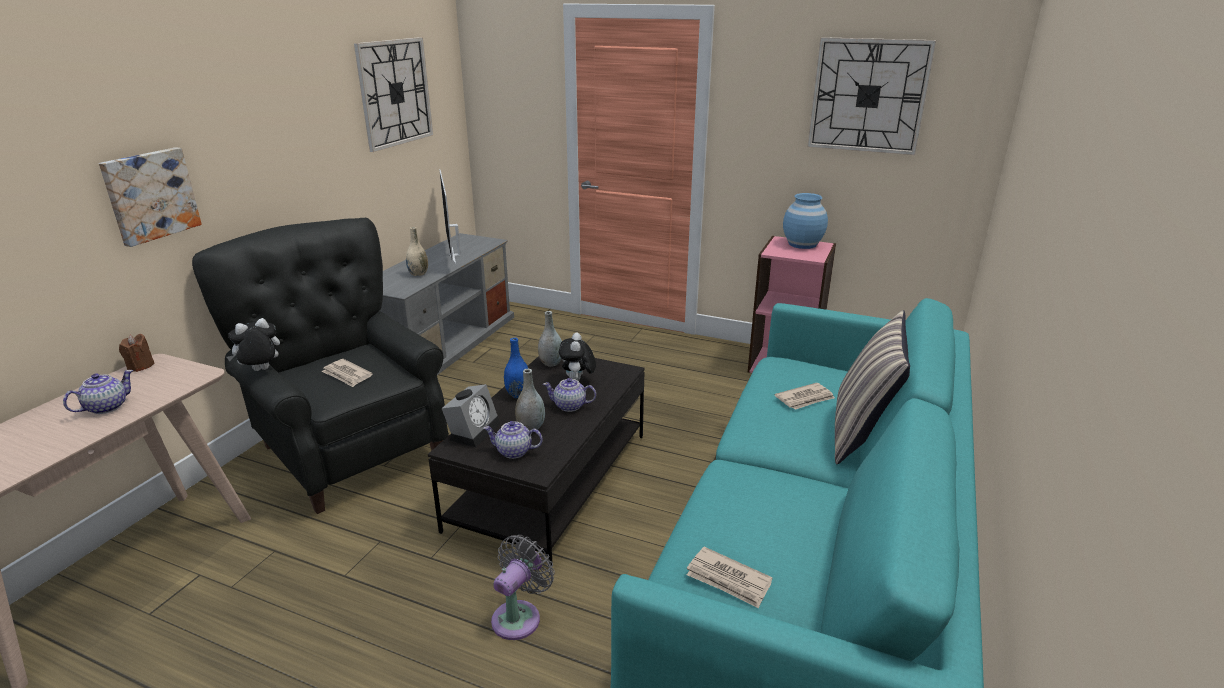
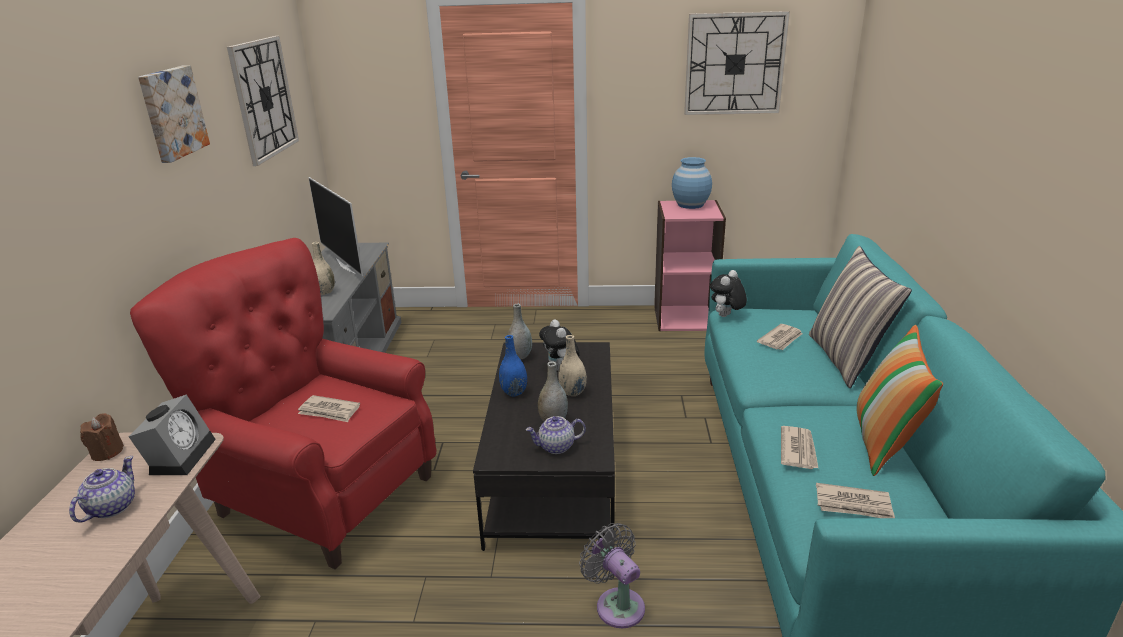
camera: 20 degrees left, 0 degrees up
picture [99,147,202,247] -> picture moved to [138,65,210,163]
black armchair [192,218,449,514] -> red armchair [130,238,437,569]
plush toy [227,318,280,371] -> plush toy moved to [710,270,747,317]
alarm clock [442,384,500,447] -> alarm clock moved to [129,394,216,475]
grey fan [491,535,554,640] -> grey fan turned 45 degrees counterclockwise [579,523,645,628]
teapot [543,378,596,412] -> beige vase [558,335,587,396]
none -> newspaper [781,426,818,469]
none -> pillow [856,325,943,476]

